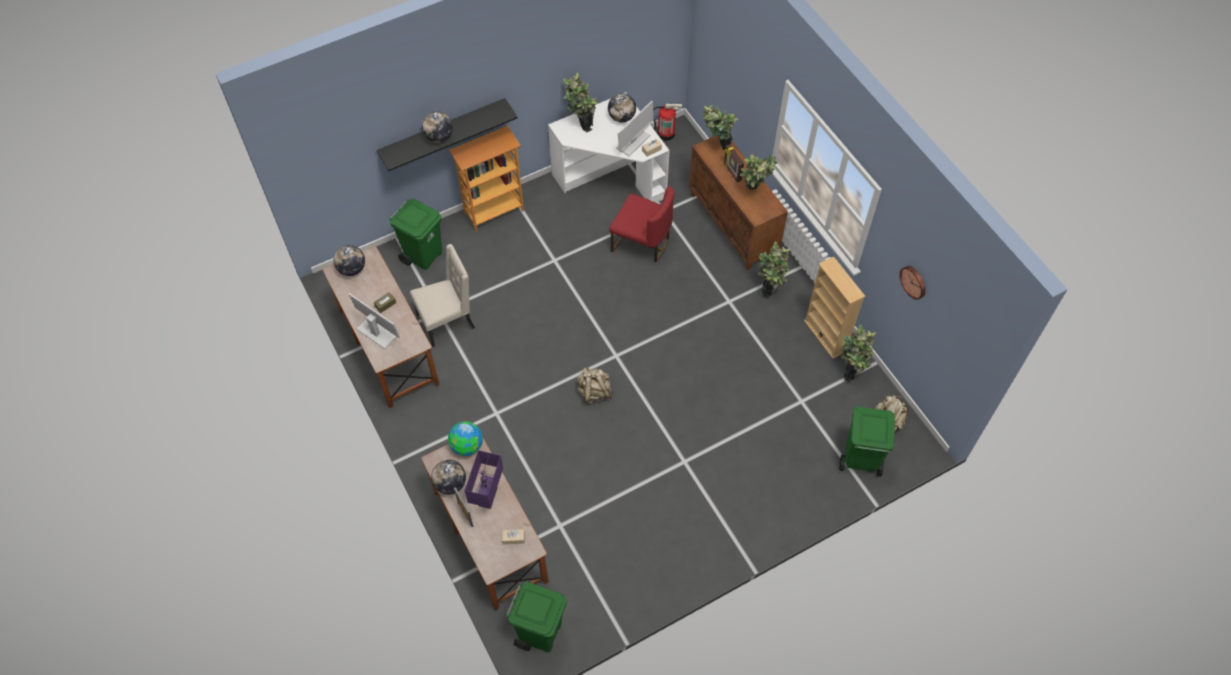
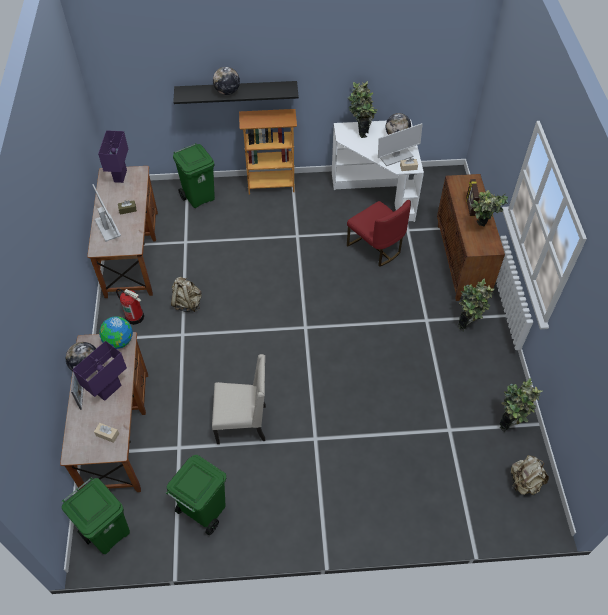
camera: 25 degrees right, 5 degrees down
globe [334,245,365,276] -> purple table lamp [98,130,128,183]
beige chair [410,244,475,347] -> beige chair moved to [212,354,266,444]
beige backpack [577,366,613,404] -> beige backpack moved to [171,277,202,312]
fire extinguisher [653,103,684,141] -> fire extinguisher moved to [116,289,144,325]
potted plant [703,105,738,150] -> none
beige bookcase [804,256,865,359] -> none
green trash can [839,406,895,476] -> green trash can moved to [166,455,226,535]
wall clock [900,266,926,300] -> none

